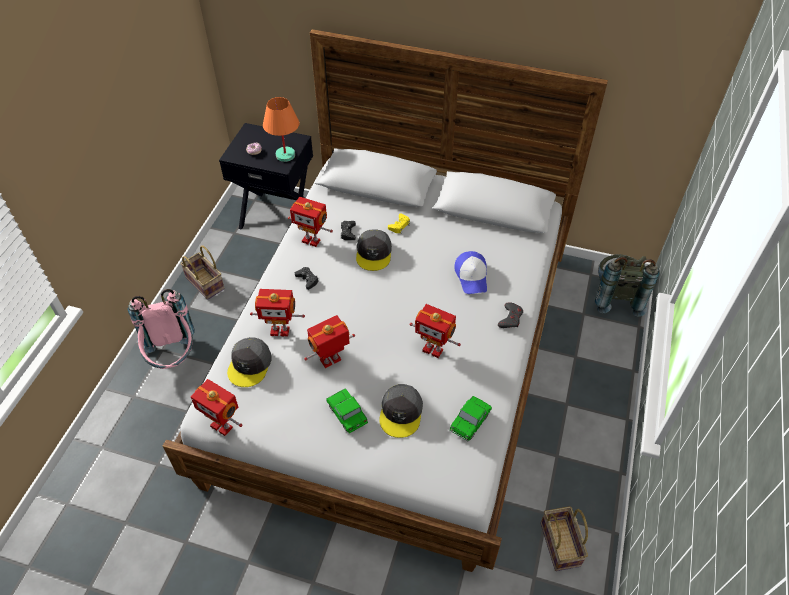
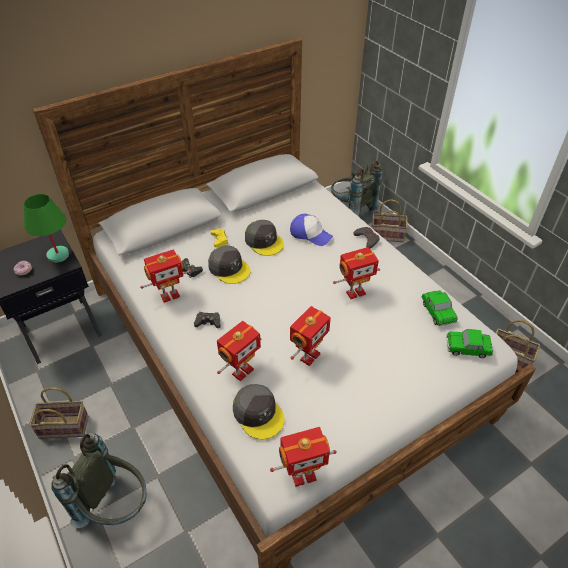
camera: 50 degrees left, 5 degrees down
pink backpack [128,289,194,369] -> grey backpack [51,433,146,528]
orange table lamp [263,97,299,162] -> green table lamp [24,194,69,263]
toy robot [304,315,355,368] -> toy robot turned 150 degrees counterclockwise [290,306,331,366]
toy car [326,389,368,433] -> toy car moved to [446,329,493,358]
grey cap [379,384,423,438] -> grey cap moved to [245,220,284,256]
none -> basket [371,199,408,242]

